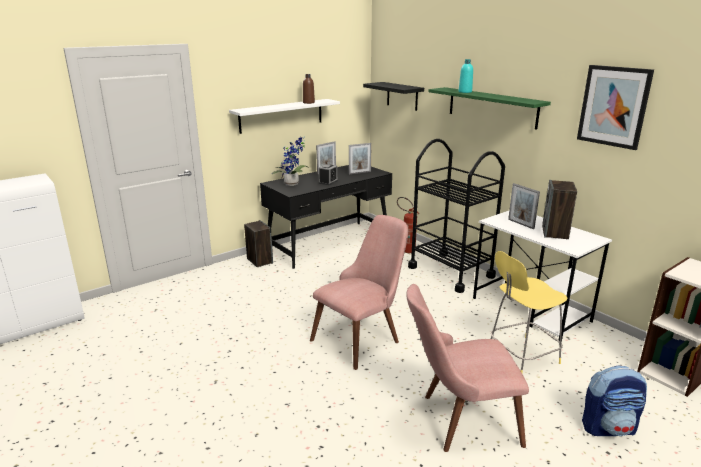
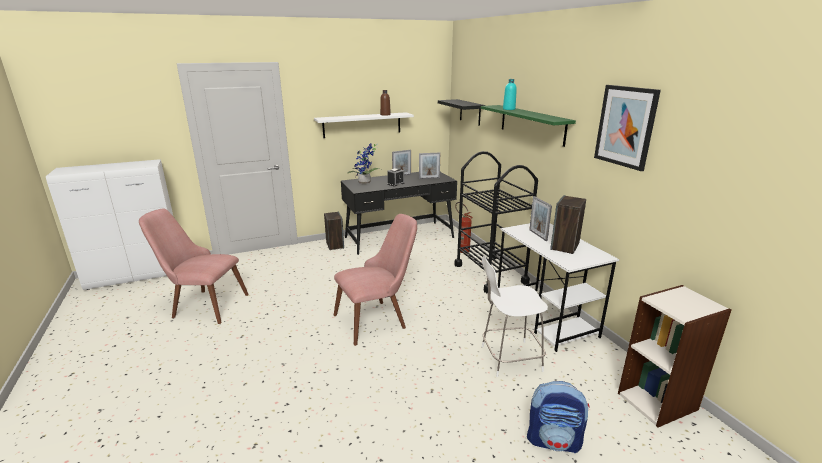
camera: 15 degrees right, 0 degrees up
pink chair [406,284,529,452] -> pink chair moved to [139,208,249,324]
yellow stool [491,251,568,373] -> white stool [482,256,548,377]

